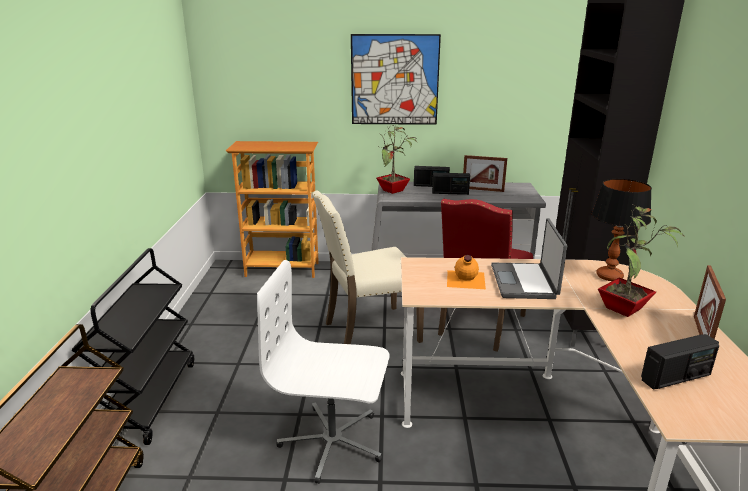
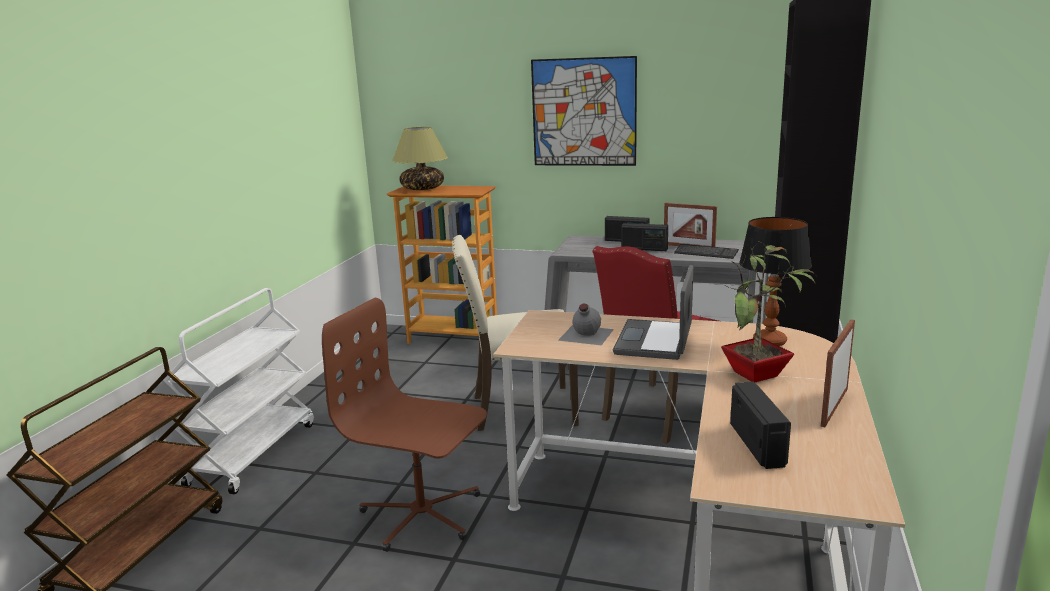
camera: 15 degrees right, 5 degrees down
black cart [71,248,194,445] -> white cart [163,288,314,494]
white office chair [257,260,390,484] -> brown office chair [322,298,487,552]
potted plant [376,126,418,194] -> none
orange bottle [447,255,486,289] -> grey bottle [558,304,614,345]
radio [641,334,719,390] -> radio turned 90 degrees counterclockwise [730,381,791,469]
none -> table lamp [392,127,448,190]
none -> keyboard [674,244,739,259]

